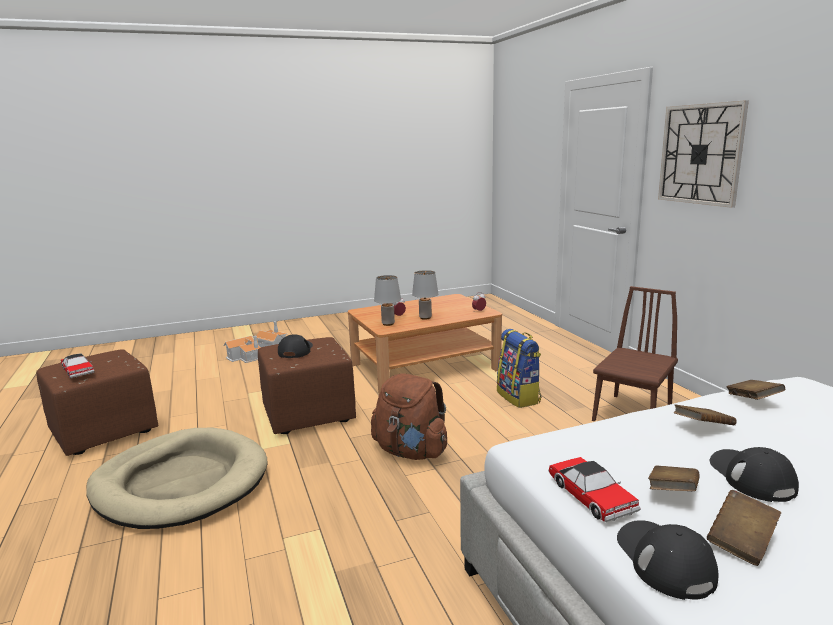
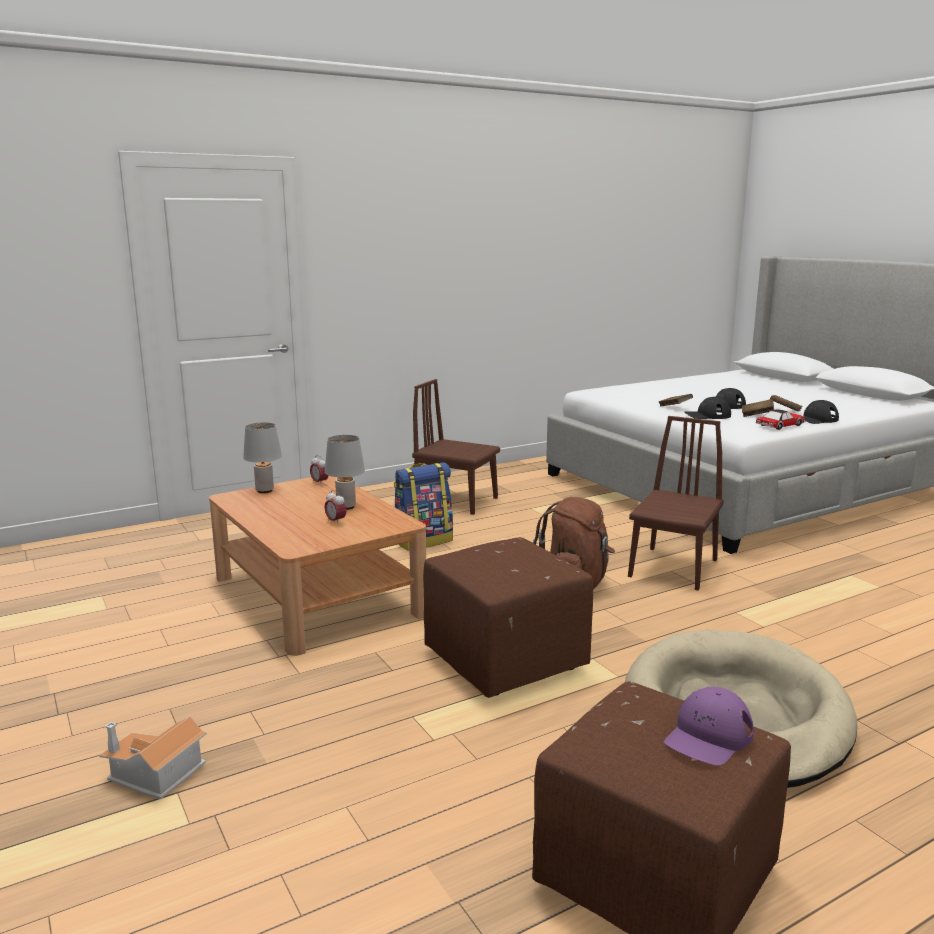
camera: 100 degrees left, 0 degrees up
toy car [61,353,95,379] -> purple cap [664,687,754,766]
toy house [223,335,261,363] -> none
black cap [278,334,313,358] -> black cap moved to [684,397,731,419]
grey table lamp [374,275,401,326] -> grey table lamp moved to [243,423,282,493]
wall clock [658,100,749,208] -> none
brown book [726,380,785,400] -> none
none -> brown chair [628,416,724,590]

